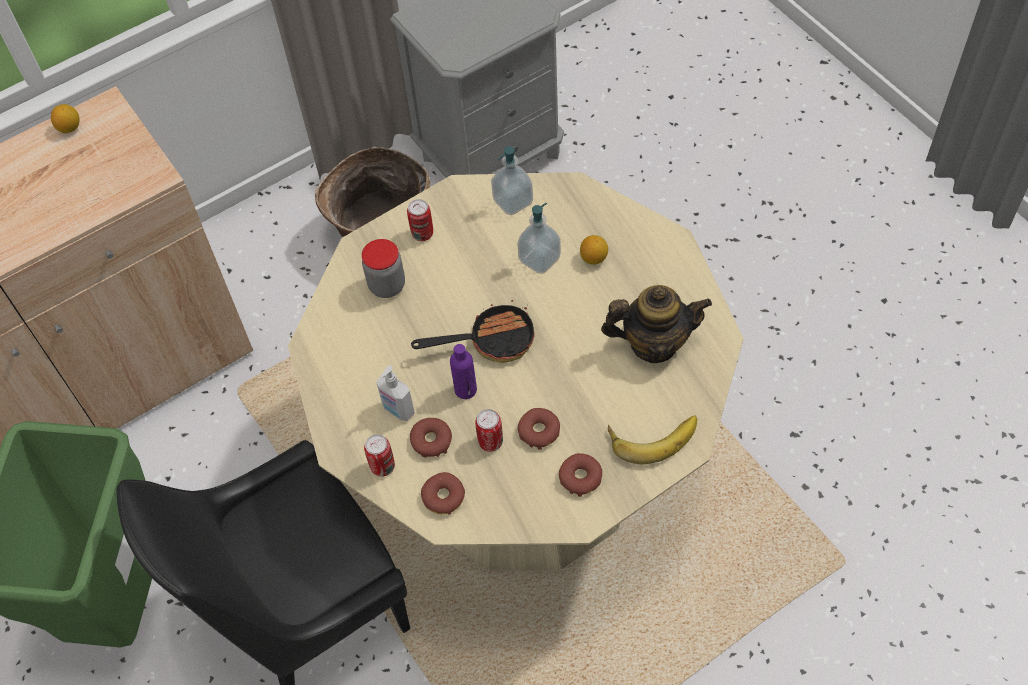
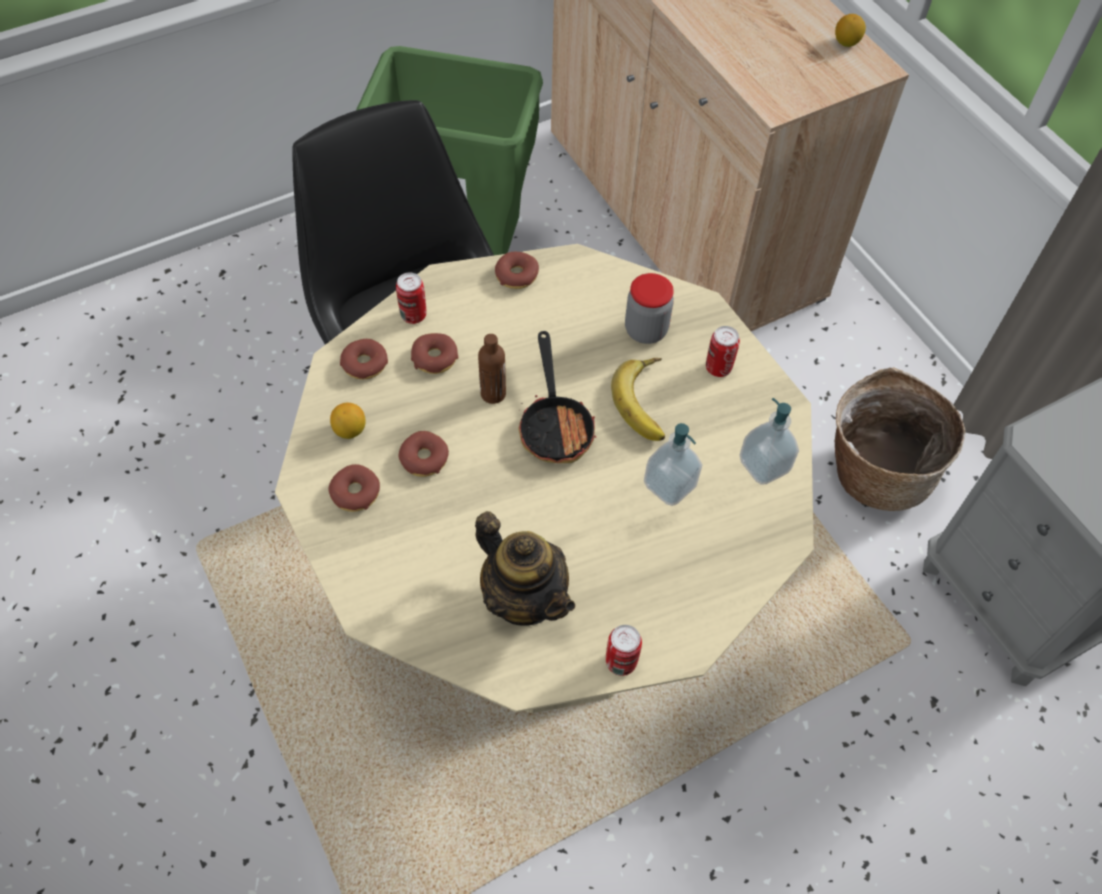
camera: 90 degrees right, 0 degrees up
soap dispenser [376,365,415,421] -> none
purple bottle [450,344,477,399] -> brown bottle [478,334,506,404]
can [475,409,503,452] -> can moved to [606,625,642,676]
lemon [580,235,608,265] -> lemon moved to [330,403,365,439]
teapot [601,285,712,363] -> teapot turned 45 degrees counterclockwise [475,511,575,626]
banana [608,415,697,464] -> banana moved to [611,358,665,441]
none -> donut [495,252,539,289]

